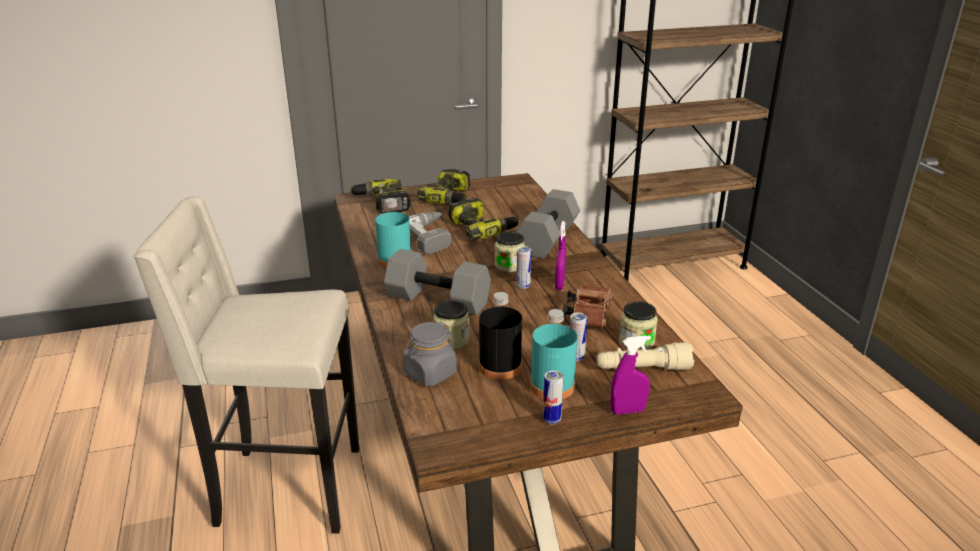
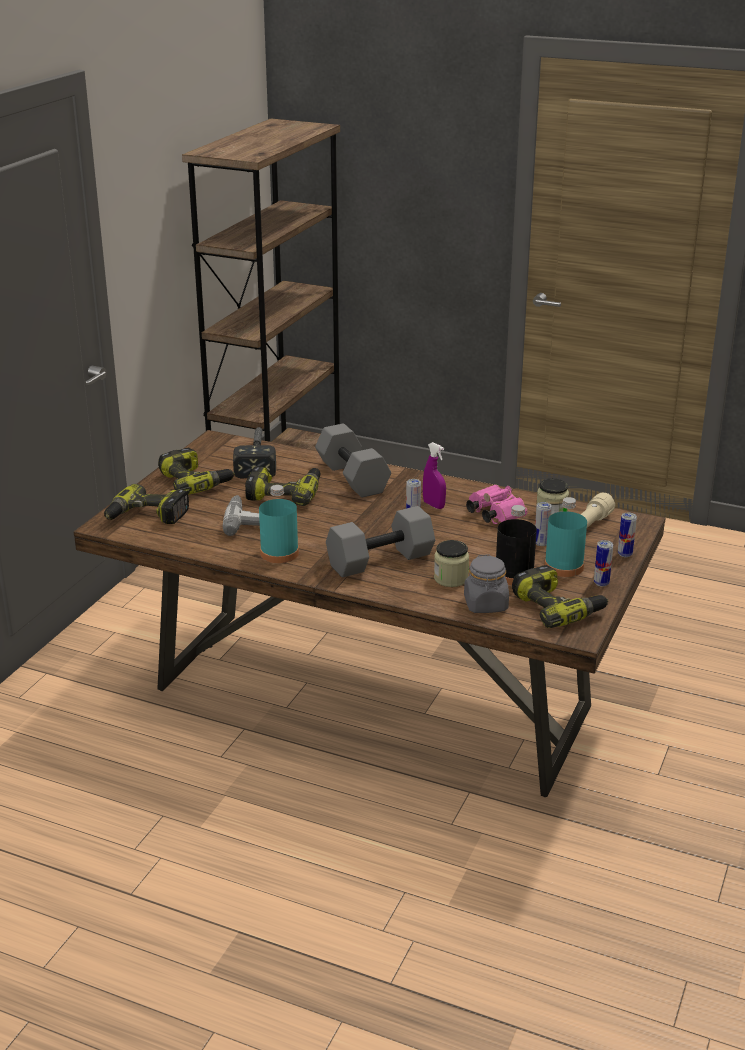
camera: 50 degrees left, 0 degrees up
beige stool [133,196,359,533] -> none
jar [495,232,525,272] -> none
brown binoculars [563,285,612,328] -> pink binoculars [466,484,528,524]
purple spray bottle [610,335,651,415] -> can [618,513,637,557]
none -> hammer [233,427,276,478]
none -> power drill [512,565,608,628]

